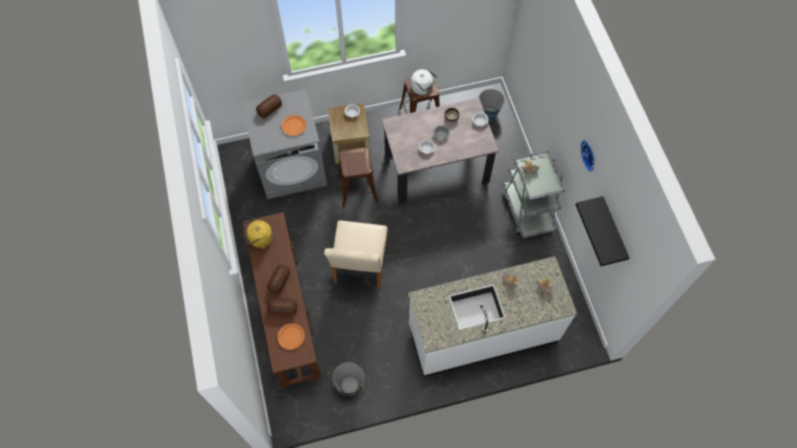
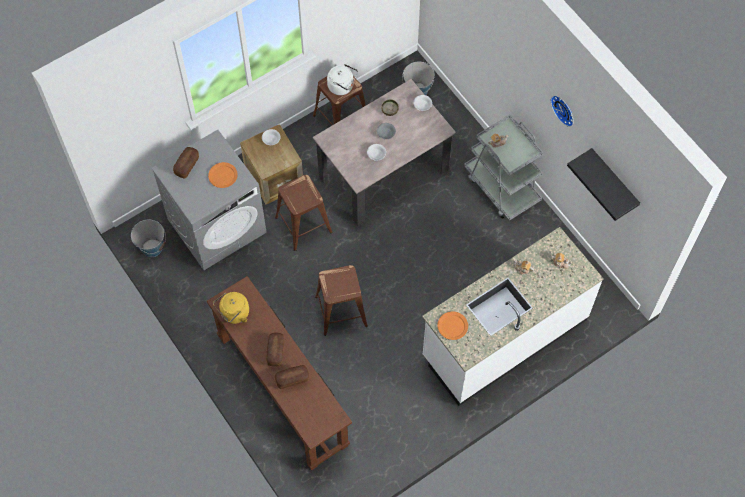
camera: 20 degrees left, 0 degrees up
orange plate [277,323,305,350] -> orange plate moved to [437,311,468,340]
beige chair [324,220,388,289] -> brown stool [315,265,368,336]
bucket [333,362,365,396] -> bucket moved to [131,220,166,257]

